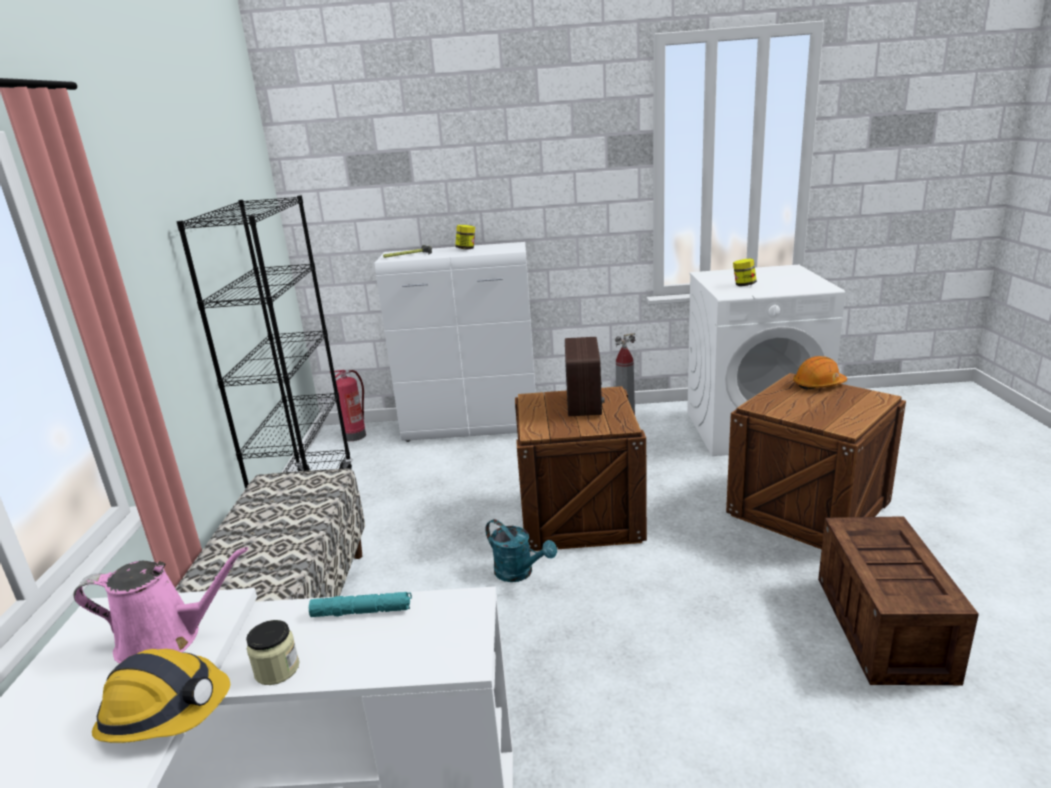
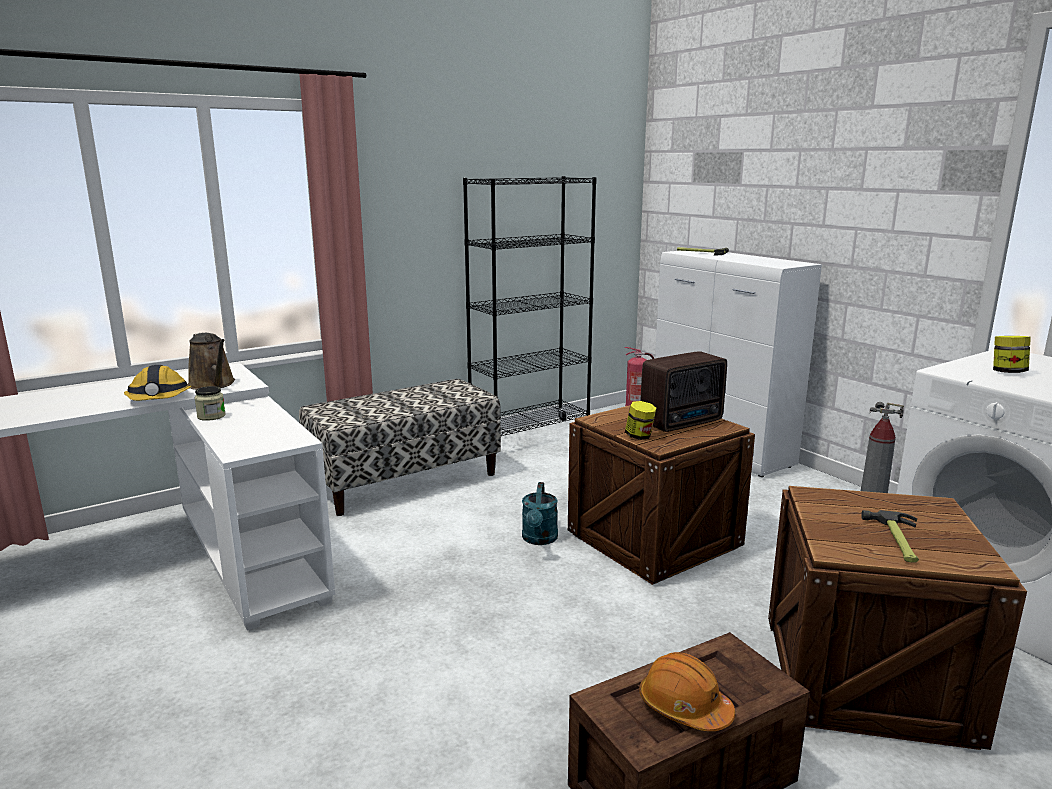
camera: 55 degrees right, 5 degrees down
pink watering can [74,547,248,663] -> brown watering can [188,333,235,390]
turquoise flashlight [309,592,412,617] -> none
jar [455,225,475,249] -> jar moved to [625,401,657,440]
orange hard hat [793,356,847,390] -> orange hard hat moved to [639,652,735,731]
none -> hammer [861,510,919,563]

